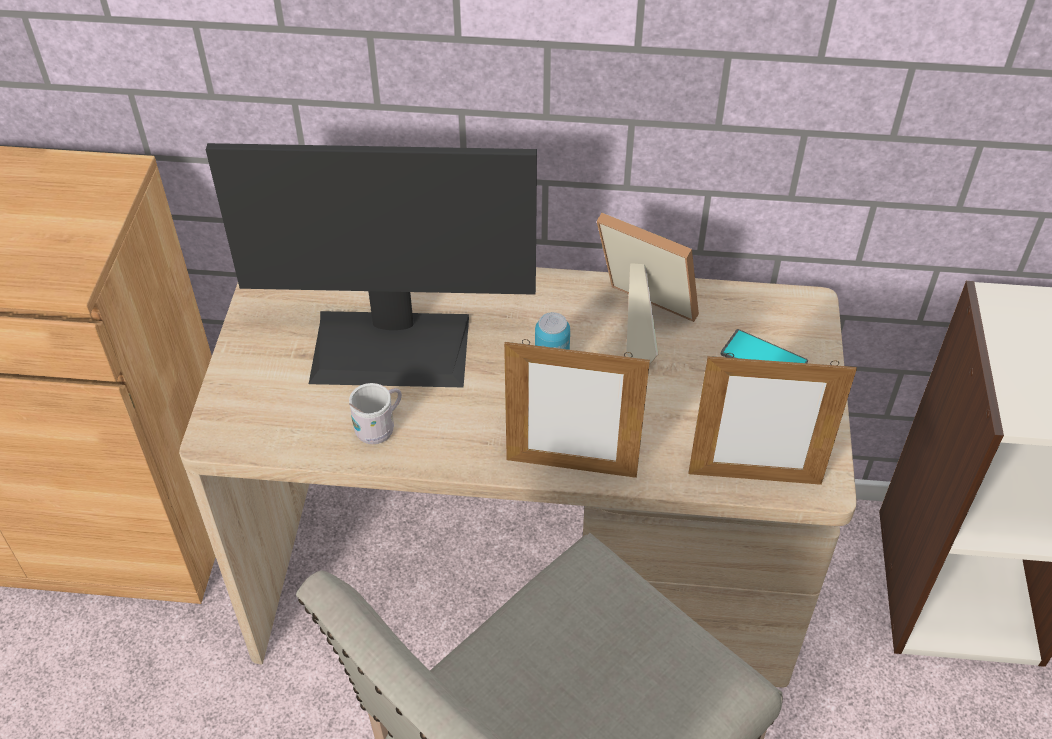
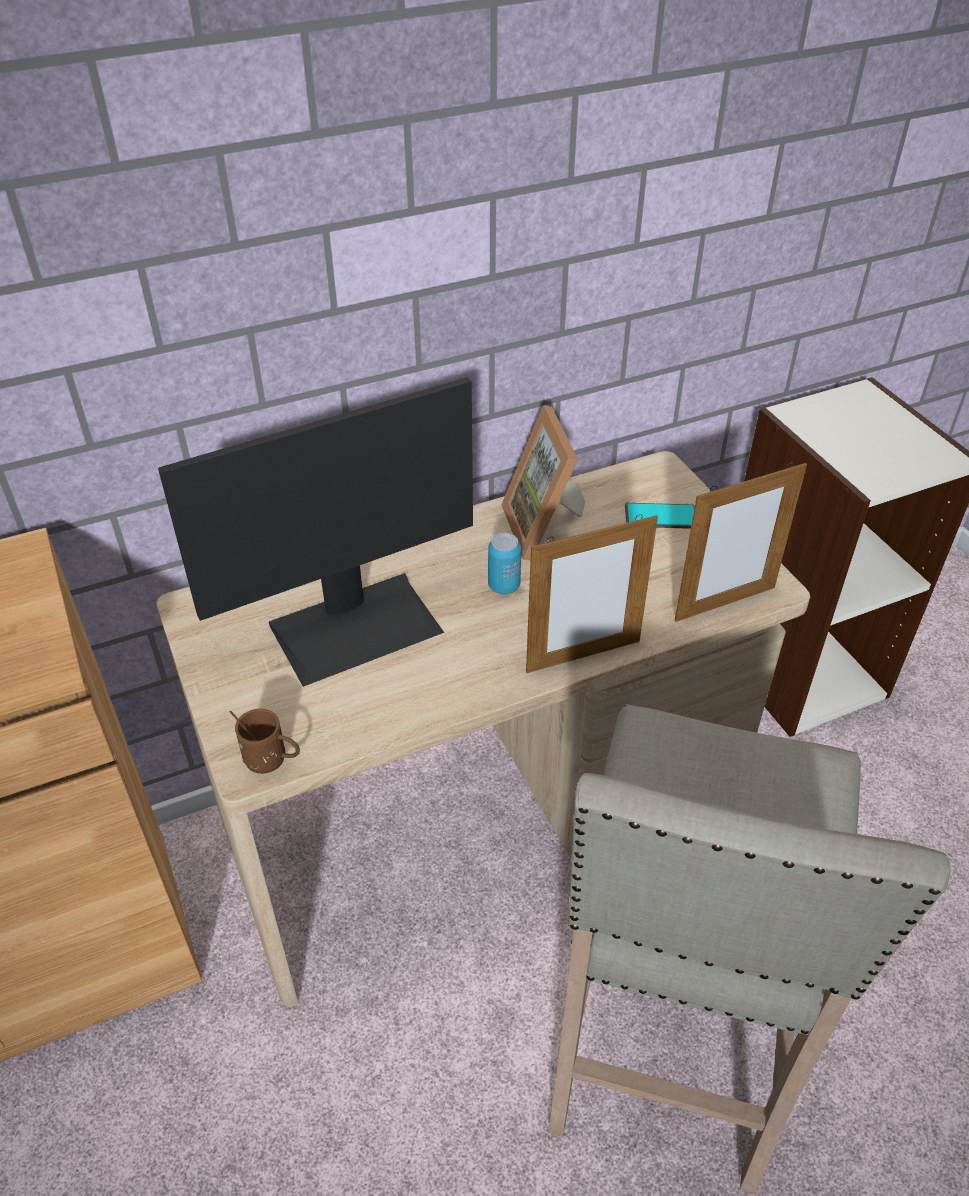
camera: 30 degrees left, 5 degrees down
white mug [349,383,402,444] -> none
picture frame [597,213,699,365] -> picture frame turned 105 degrees counterclockwise [501,405,585,560]
none -> brown mug [229,708,300,774]

